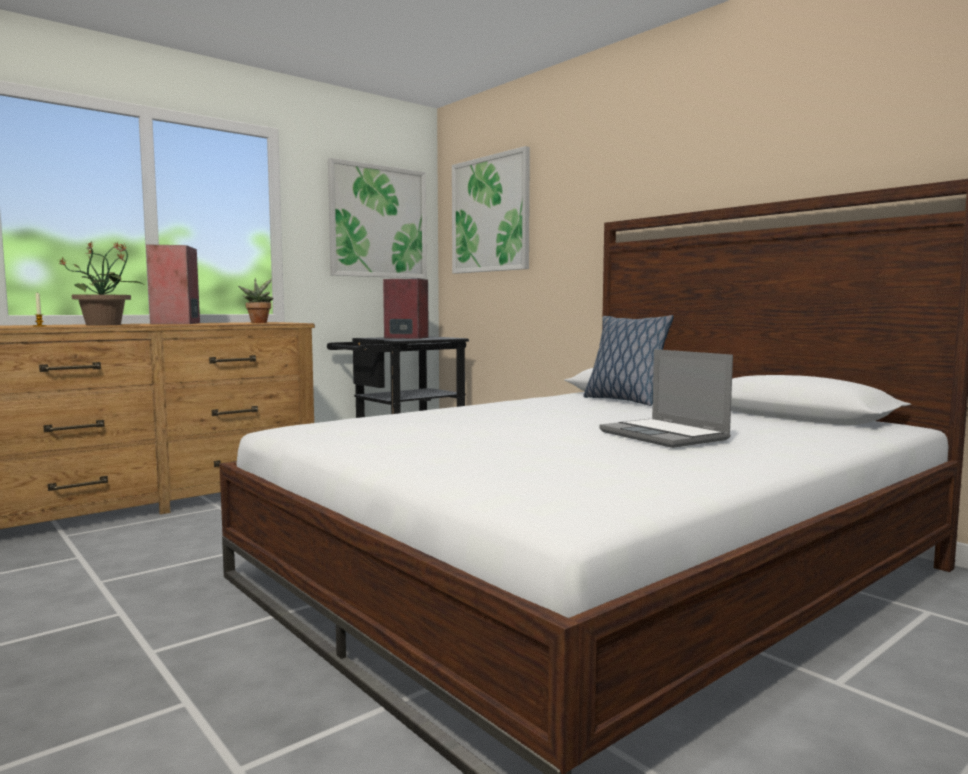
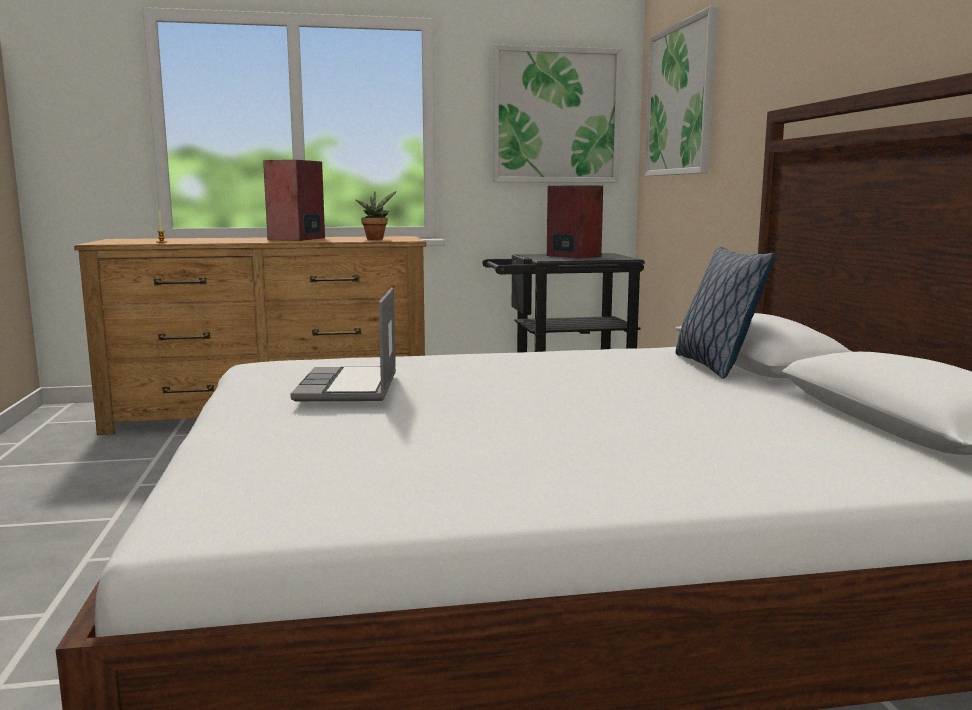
camera: 30 degrees right, 5 degrees up
potted plant [58,242,143,325] -> none
laptop [599,349,733,448] -> laptop moved to [290,287,396,401]

